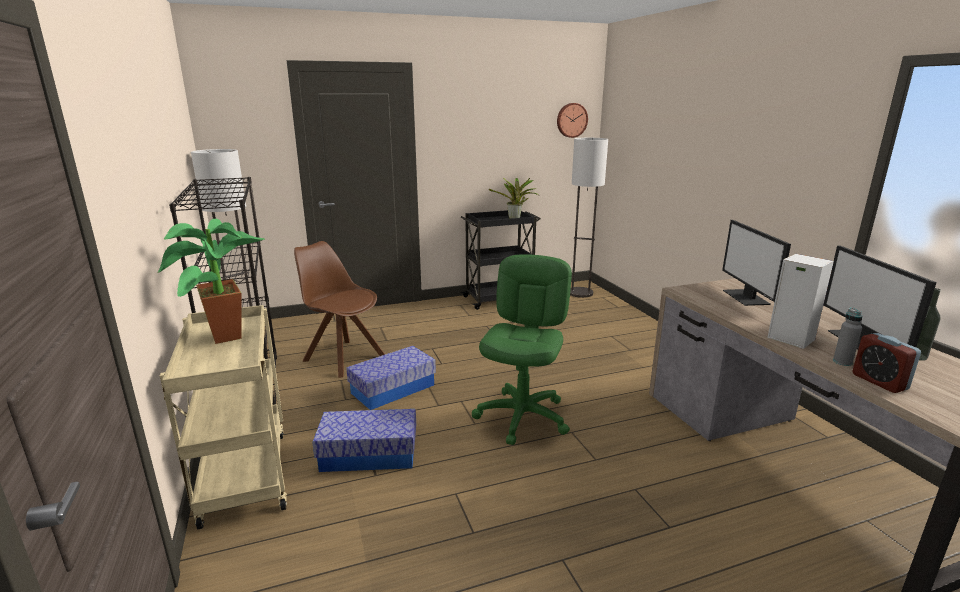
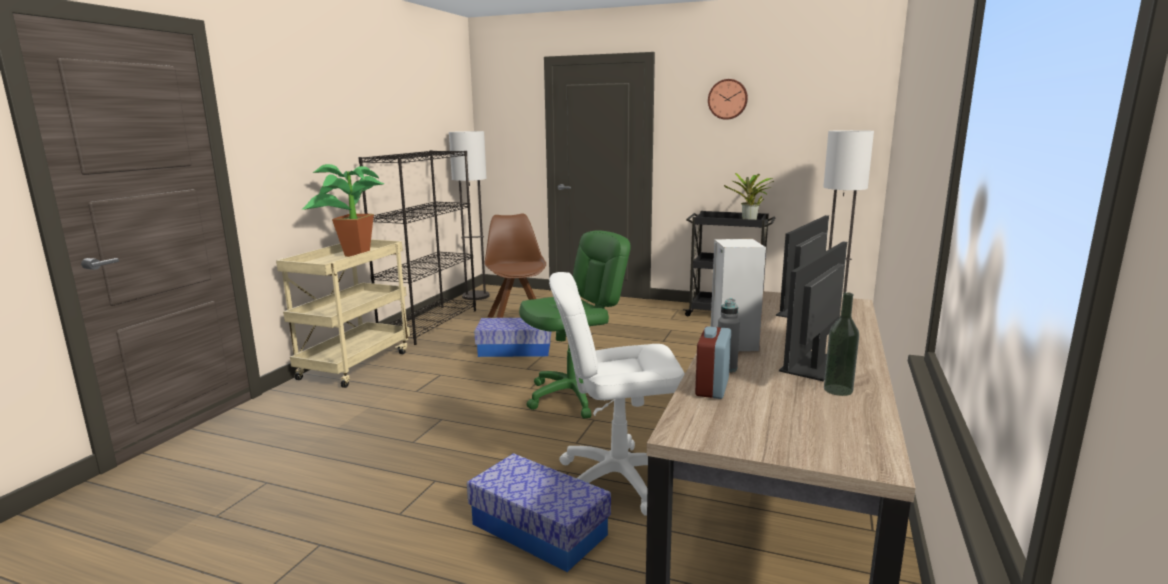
camera: 40 degrees right, 5 degrees down
storage box [312,409,416,472] -> storage box moved to [467,453,611,572]
wall clock [557,103,588,138] -> wall clock moved to [708,79,748,120]
none -> white office chair [549,272,685,516]

